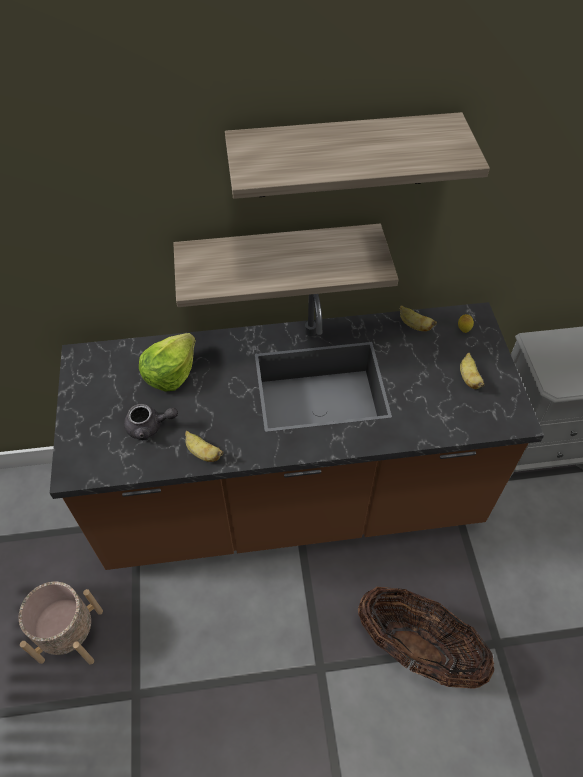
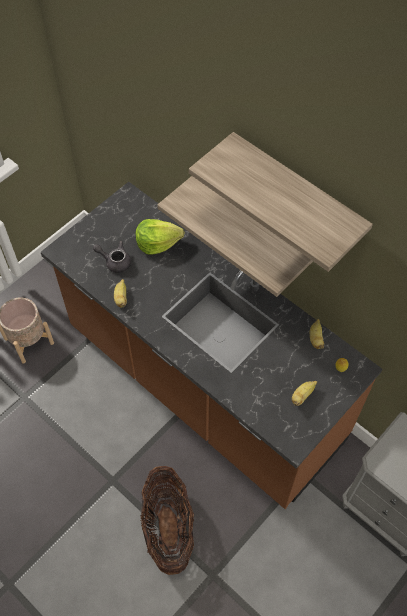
camera: 50 degrees right, 5 degrees up
grey teapot [124,404,178,440] -> grey teapot turned 150 degrees clockwise [93,241,131,273]

